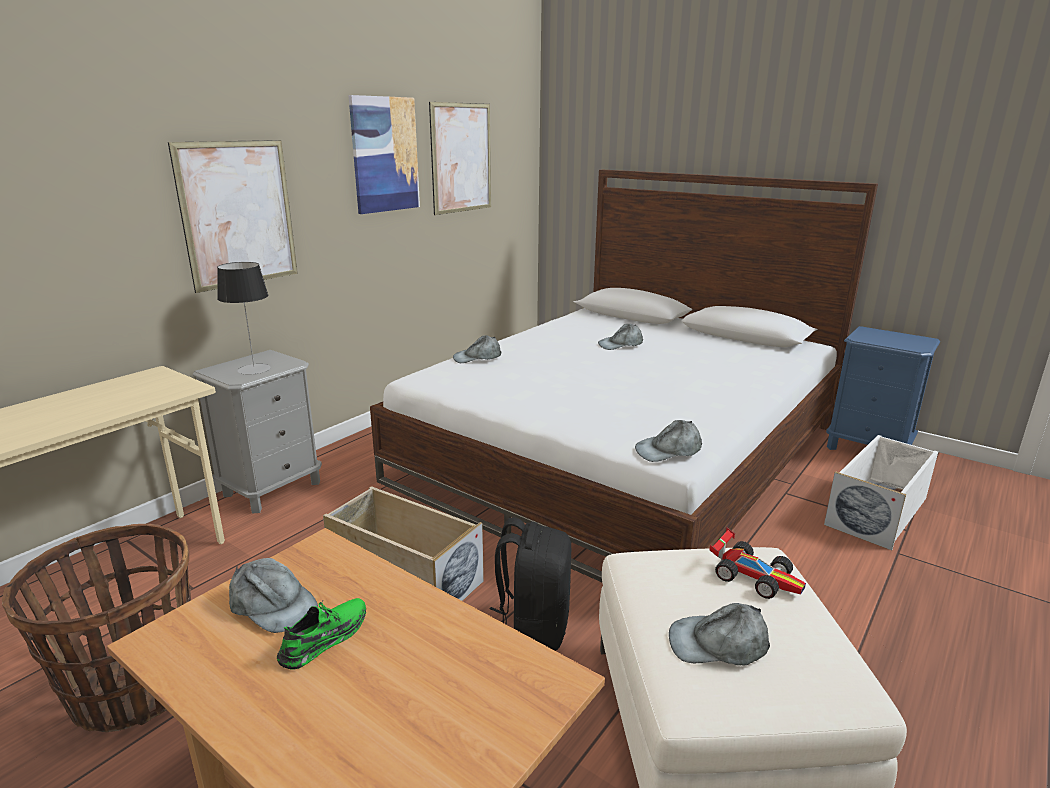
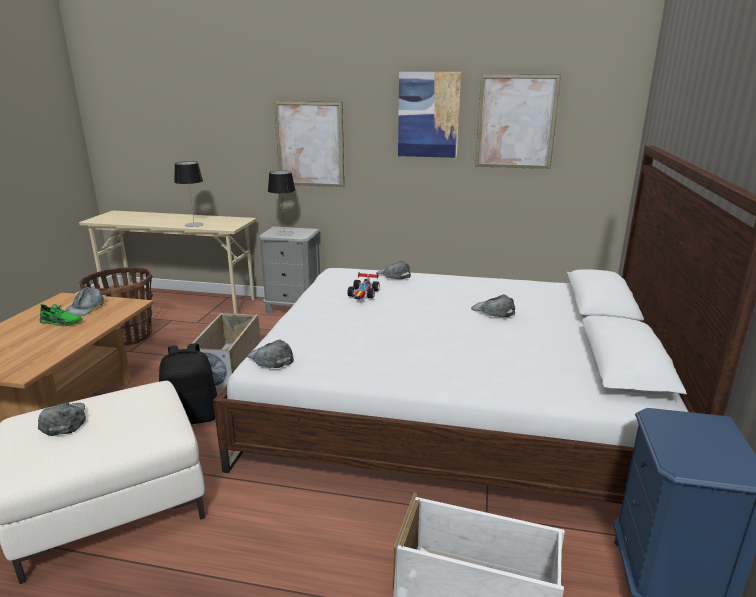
camera: 65 degrees right, 0 degrees up
toy car [709,527,806,599] -> toy car moved to [348,272,380,300]
none -> table lamp [174,161,204,227]

